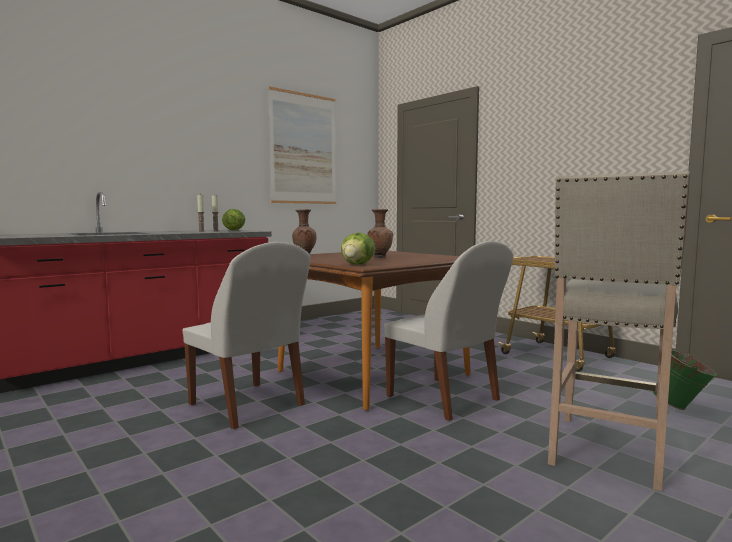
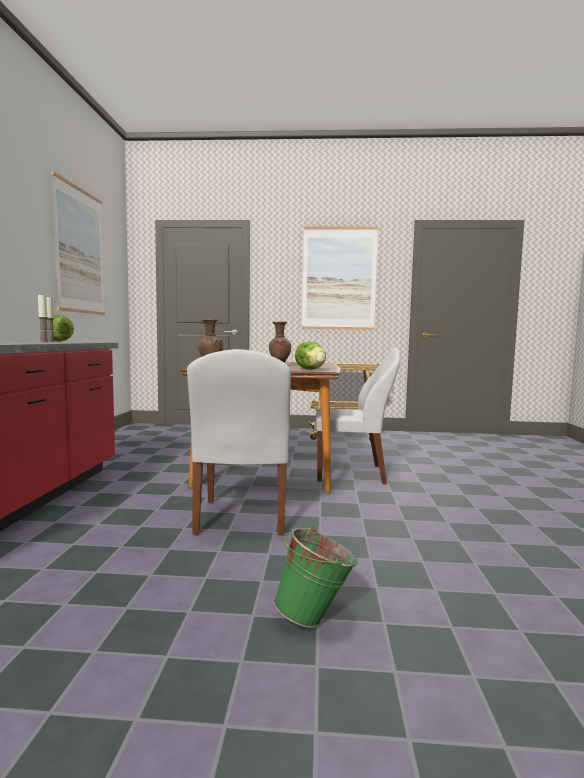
camera: 45 degrees left, 0 degrees up
white chair [183,242,311,429] -> white chair turned 90 degrees clockwise [187,349,291,536]
beige stool [548,171,690,491] -> none
green bucket [652,350,717,410] -> green bucket moved to [273,526,358,628]
none -> picture [302,227,378,330]

